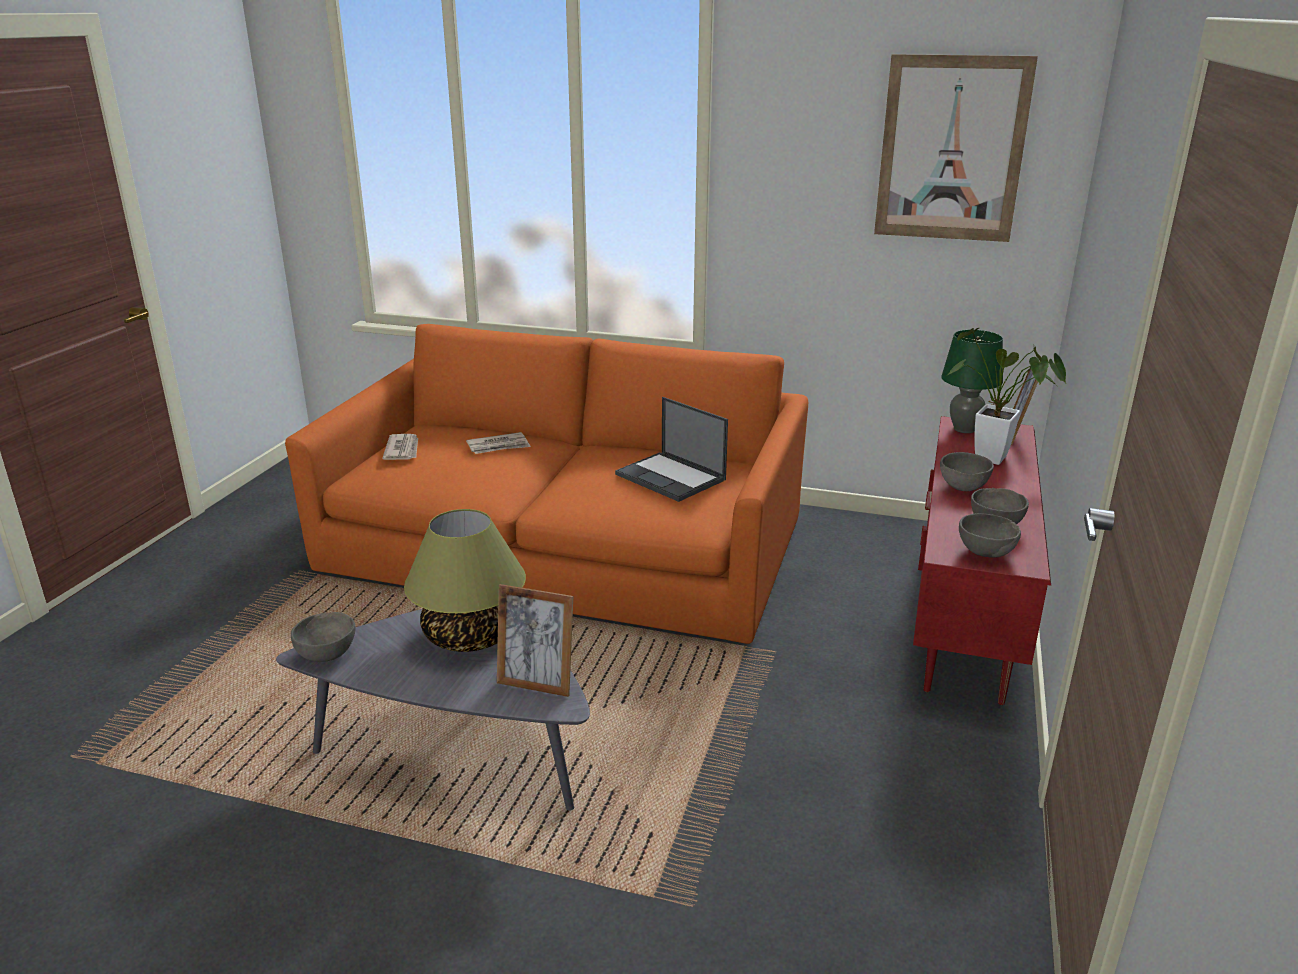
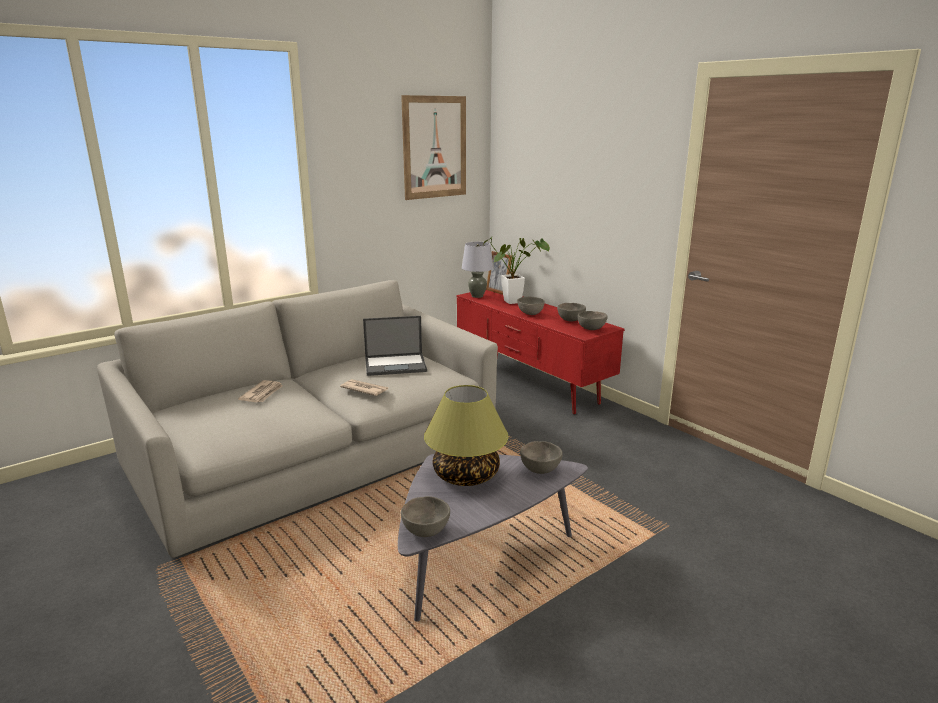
camera: 55 degrees left, 5 degrees down
orange sofa [285,324,808,644] -> grey sofa [97,280,498,558]
newspaper [382,434,418,460] -> newspaper moved to [340,379,389,396]
picture frame [497,584,573,697] -> grey bowl [520,441,563,474]
green table lamp [941,330,1003,433] -> grey table lamp [462,242,494,298]

